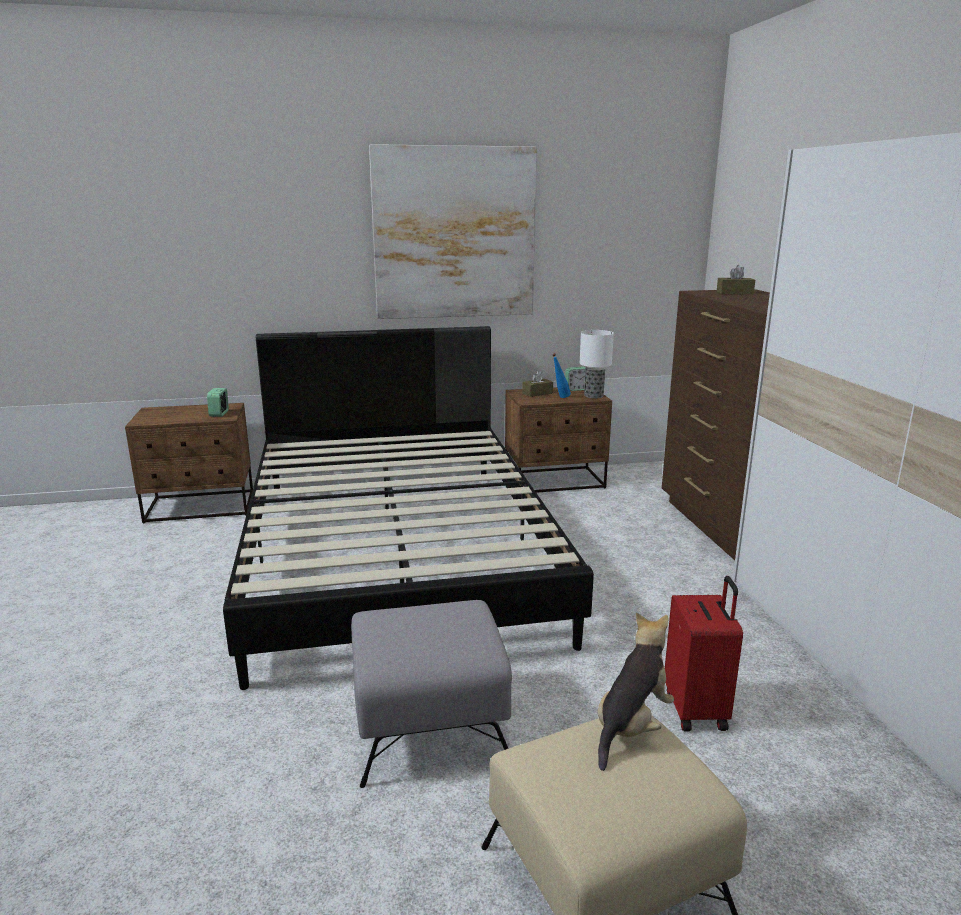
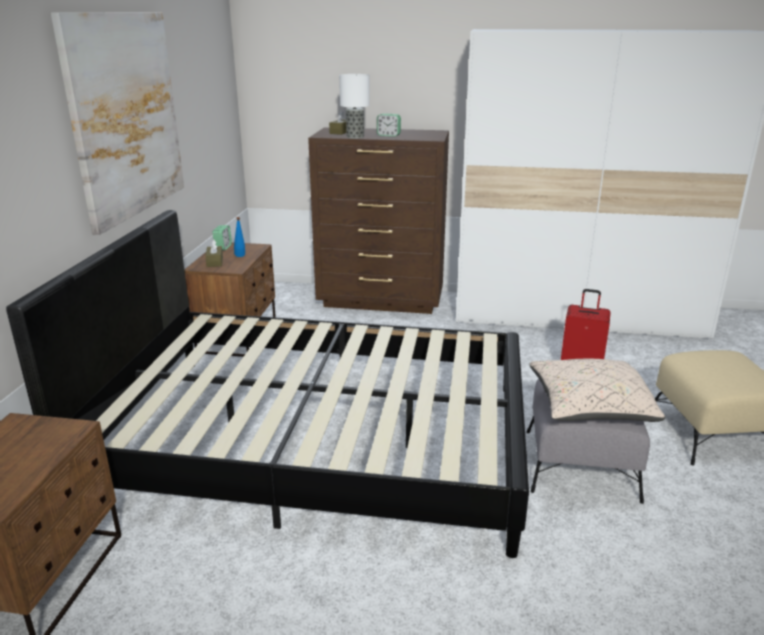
camera: 70 degrees left, 5 degrees up
alarm clock [207,388,229,417] -> alarm clock moved to [377,114,401,137]
table lamp [580,330,614,398] -> table lamp moved to [339,74,370,138]
plush toy [598,613,674,771] -> none
none -> beige pillow [530,359,665,422]

